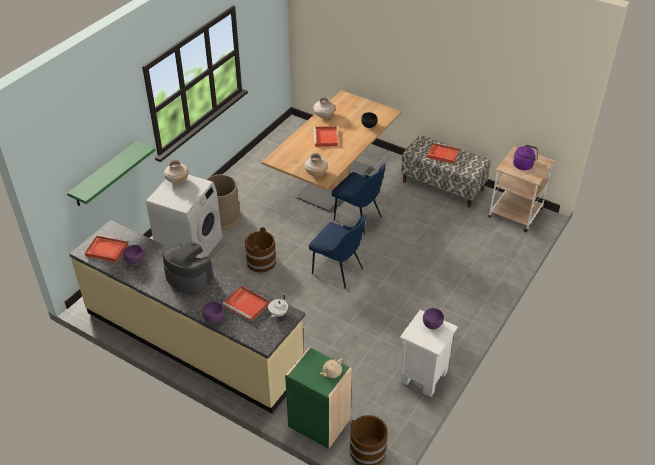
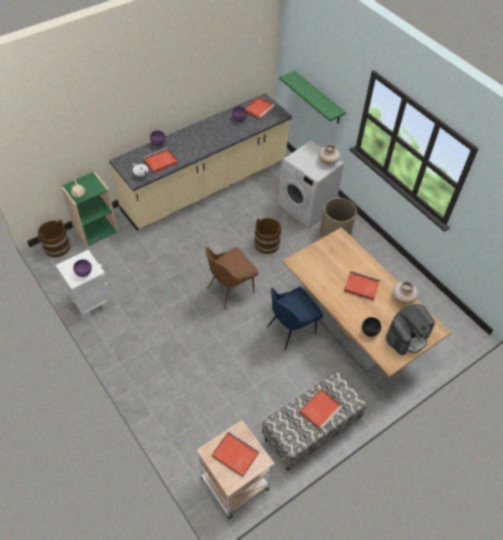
camera: 110 degrees right, 10 degrees up
coffee machine [162,242,214,294] -> coffee machine moved to [386,304,435,355]
beige vase [304,153,328,177] -> none
blue chair [309,214,366,289] -> brown chair [205,247,258,309]
purple kettle [513,145,538,170] -> red tray [212,431,259,477]

